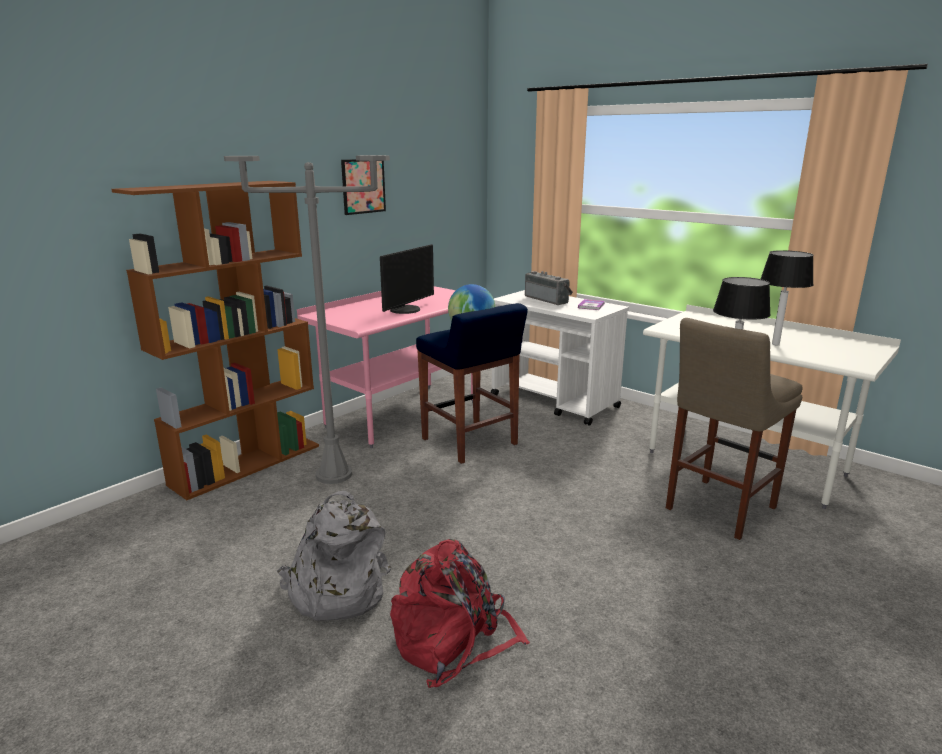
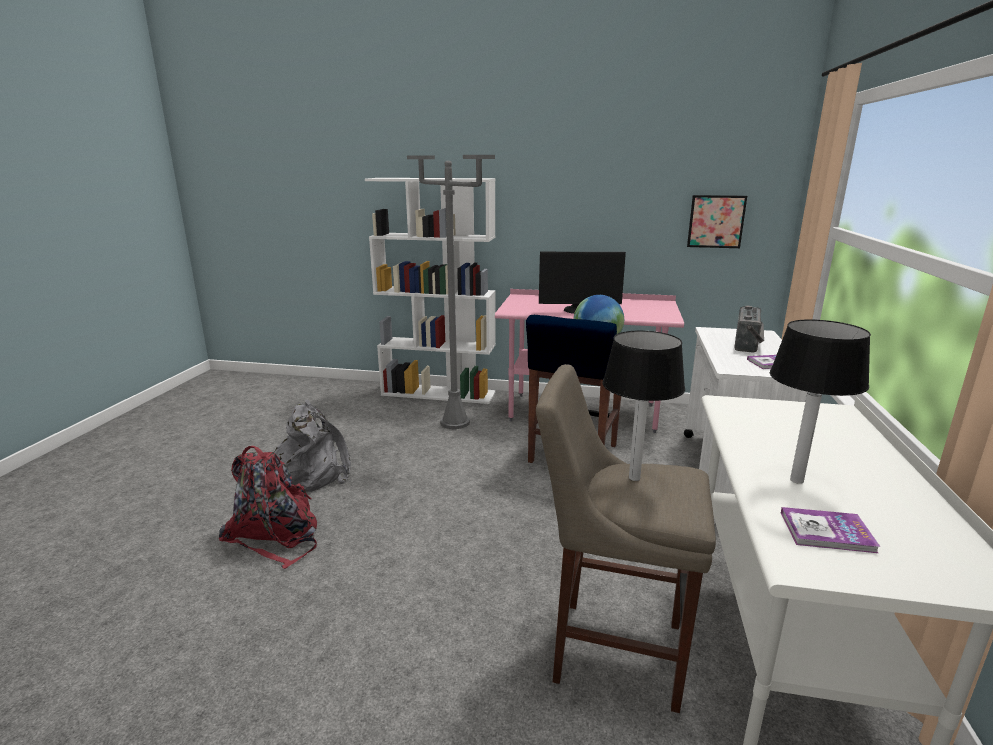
camera: 60 degrees right, 0 degrees up
brown bookcase [112,181,319,500] -> white bookcase [365,178,496,404]
picture [341,159,386,215] -> picture moved to [687,195,747,248]
none -> book [781,507,880,553]

